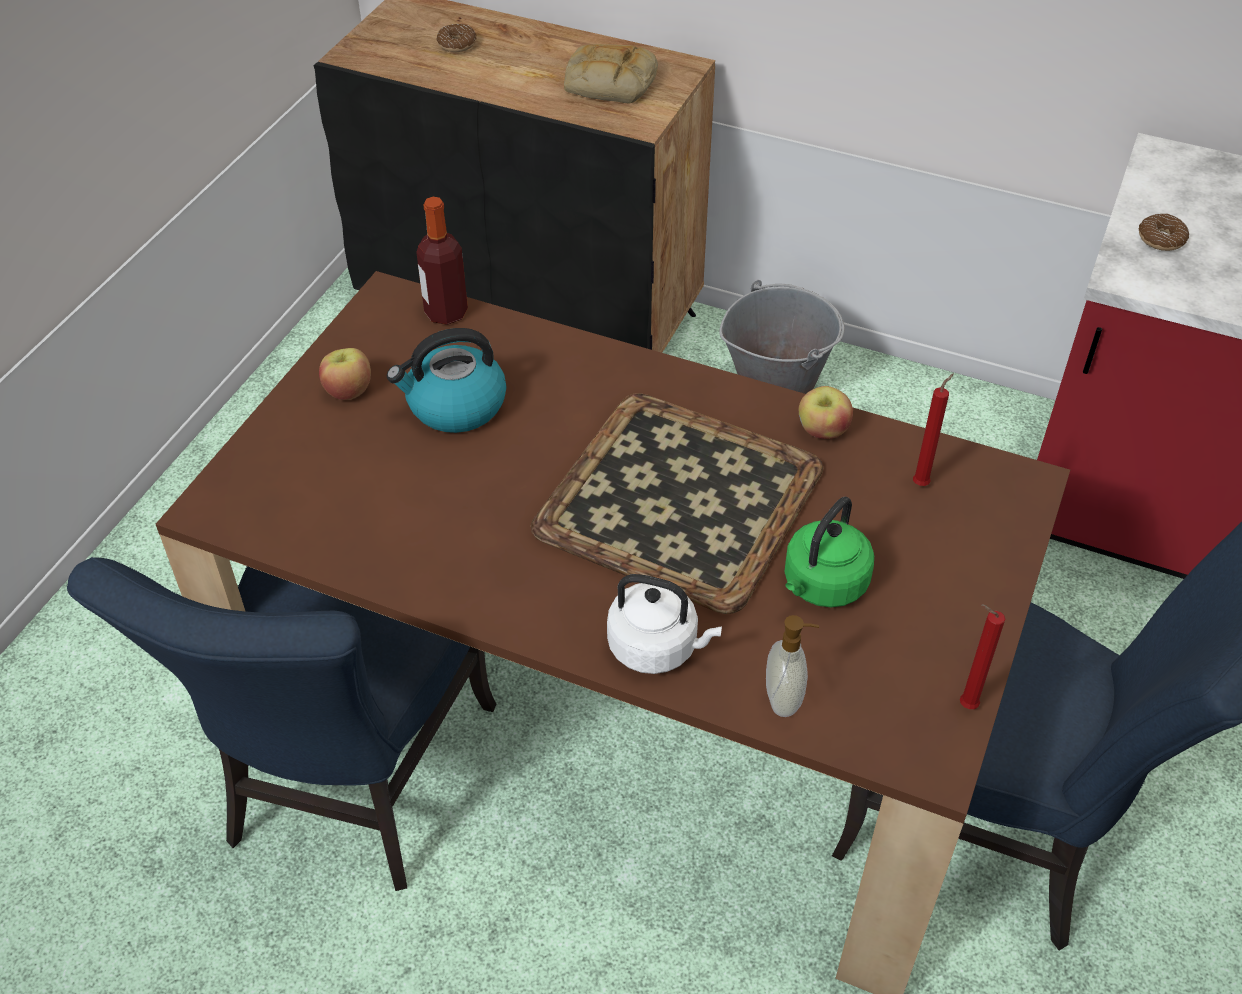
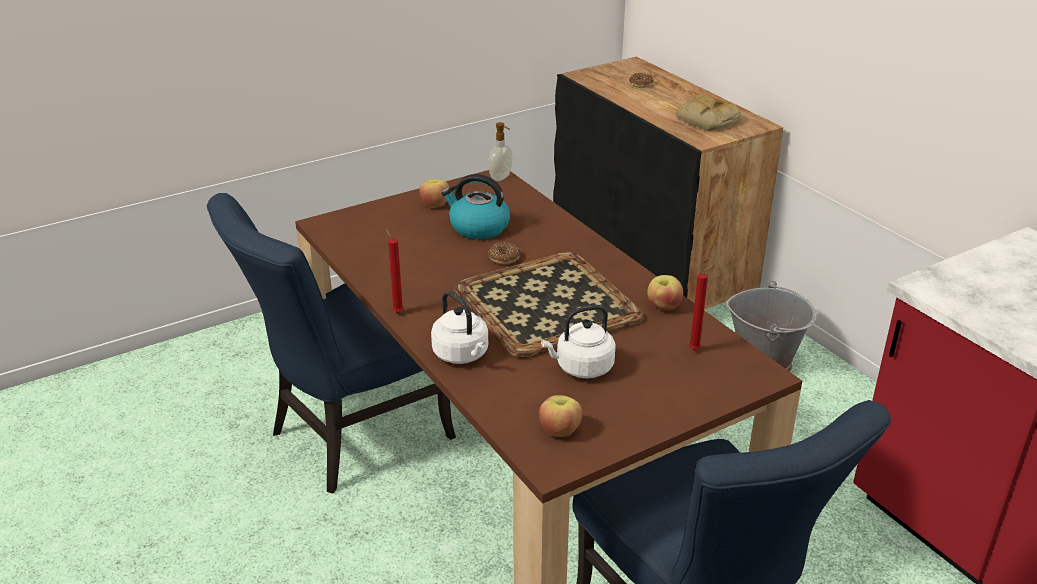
camera: 35 degrees right, 15 degrees down
bottle [416,197,468,325] -> none
soap dispenser [766,615,819,717] -> soap dispenser moved to [488,122,513,181]
green kettle [784,497,874,607] -> white kettle [541,305,616,378]
red candle [960,604,1005,709] -> red candle moved to [386,229,404,313]
donut [1139,214,1189,251] -> donut moved to [488,242,521,264]
none -> apple [539,395,582,437]

